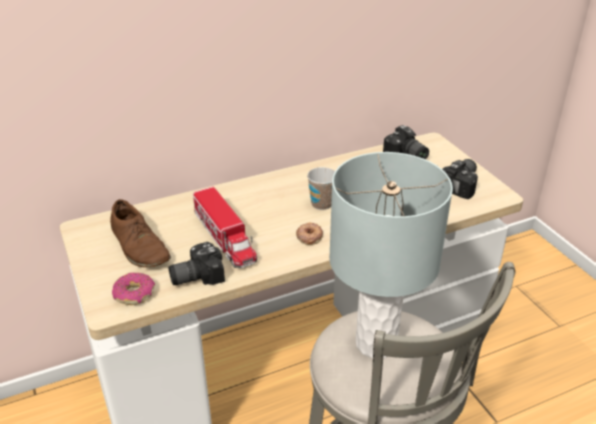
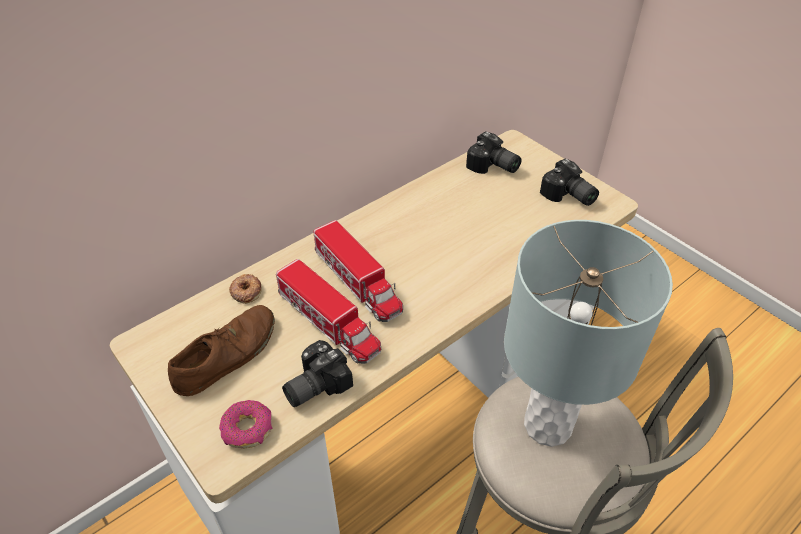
camera: 15 degrees left, 10 degrees up
brown shoe [110,199,171,267] -> brown shoe turned 90 degrees counterclockwise [168,305,275,396]
donut [296,222,323,245] -> donut moved to [229,274,261,304]
cup [307,167,335,210] -> none
camera [442,159,478,199] -> camera turned 120 degrees clockwise [540,158,599,206]
none -> toy truck [314,220,403,322]

